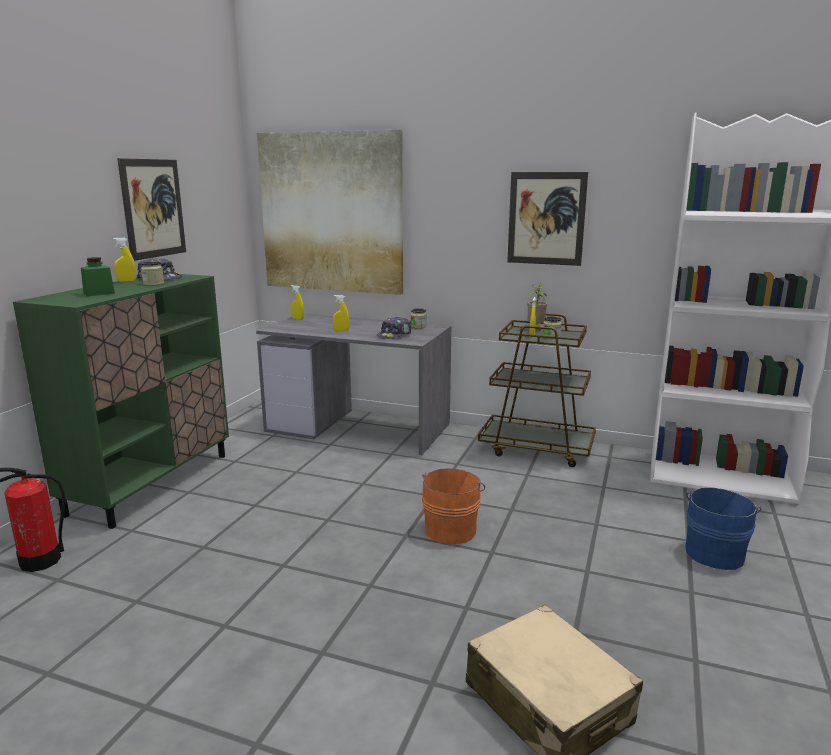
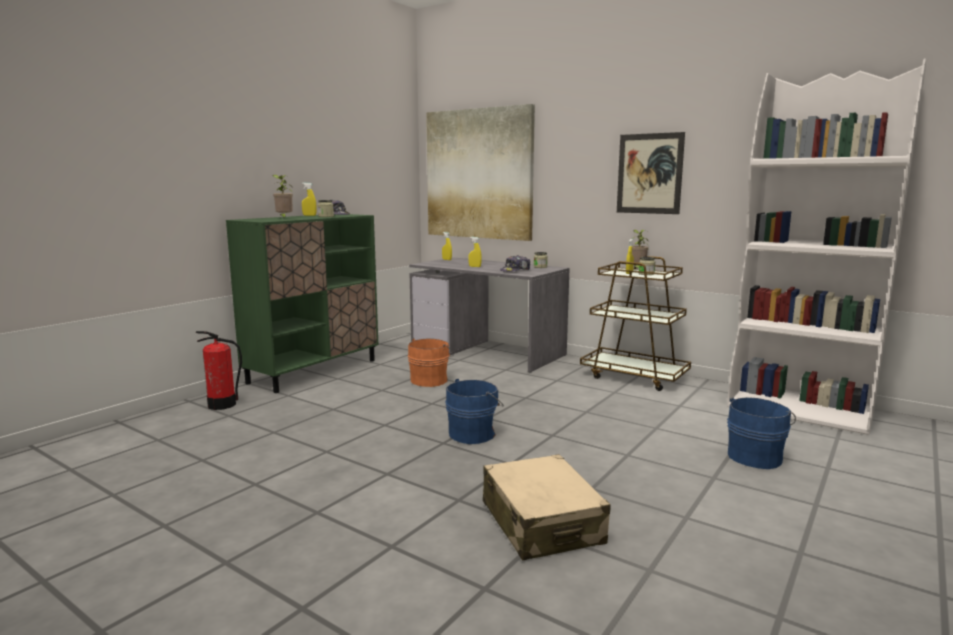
camera: 15 degrees right, 5 degrees down
green jar [81,257,115,296] -> potted plant [272,175,293,219]
picture [117,158,186,261] -> none
orange bucket [422,468,485,544] -> orange bucket moved to [408,339,454,387]
none -> blue bucket [445,379,504,444]

